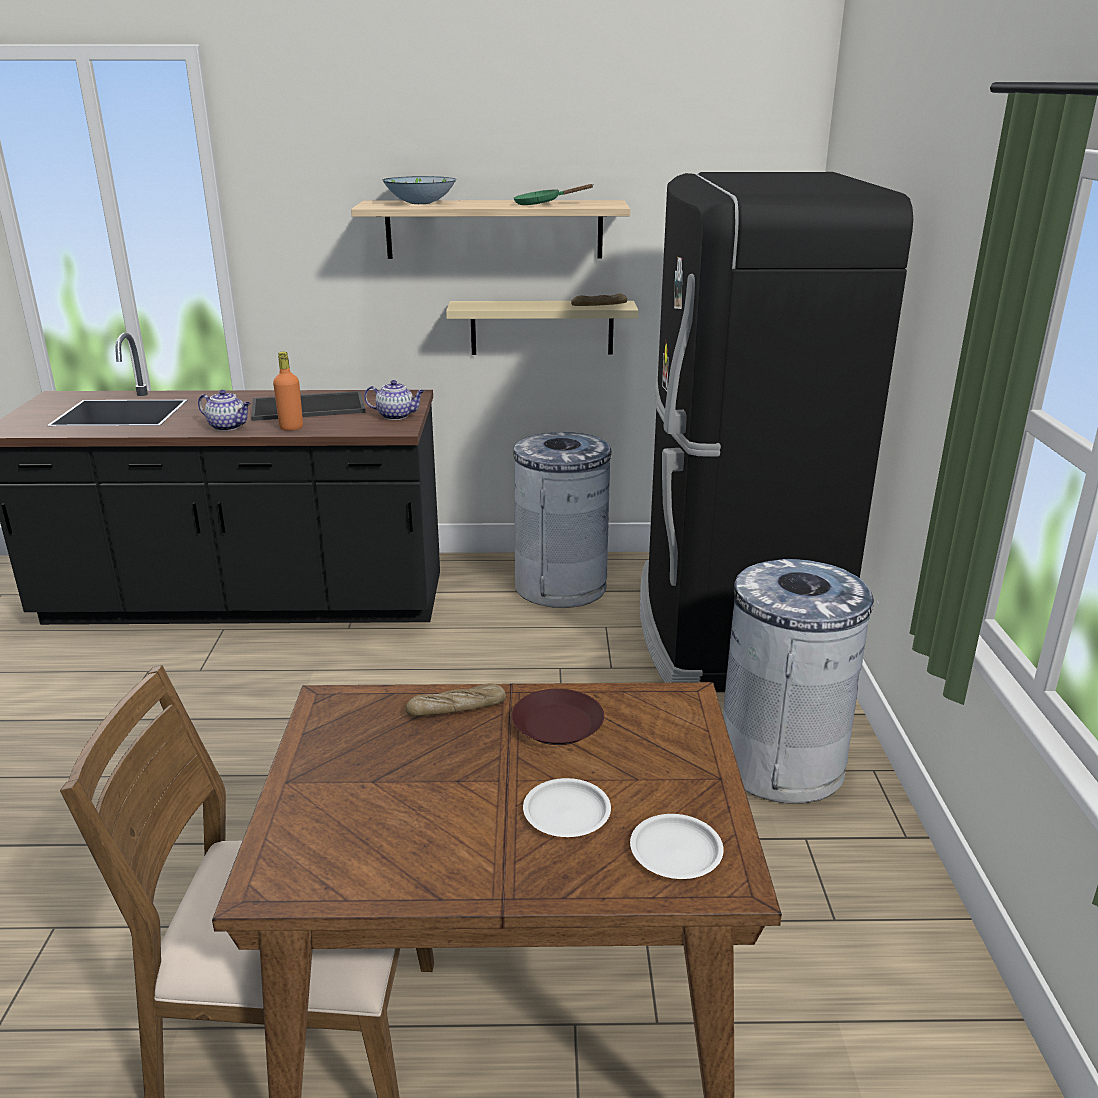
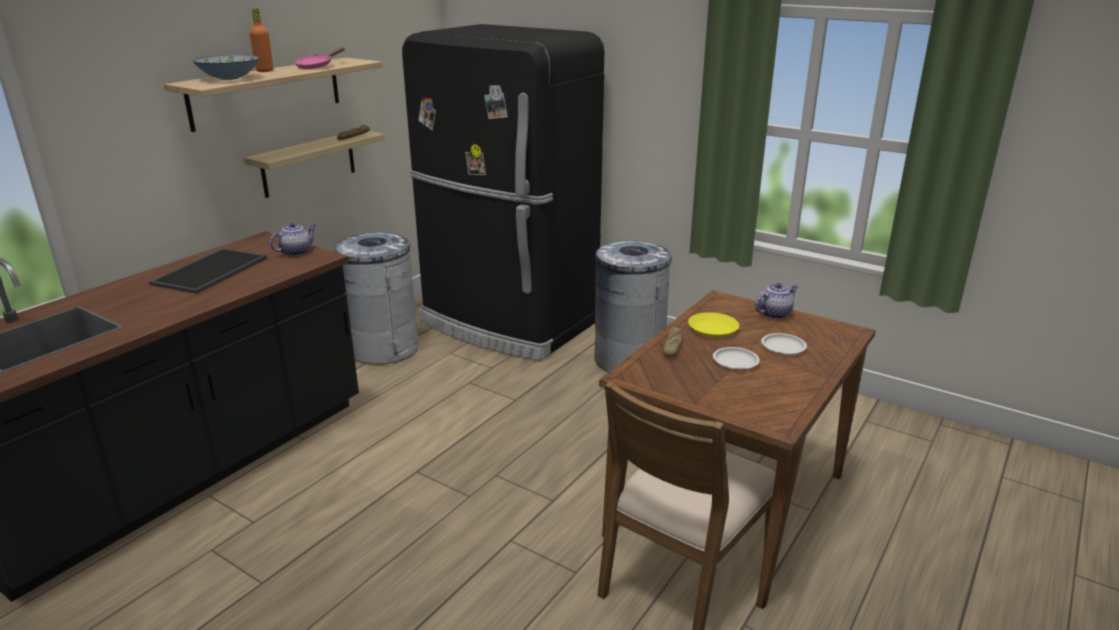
camera: 55 degrees left, 0 degrees up
teapot [198,390,251,431] -> teapot moved to [755,283,798,319]
orange bottle [273,352,303,431] -> orange bottle moved to [250,8,273,72]
brown plate [512,689,604,745] -> yellow plate [688,312,739,338]
green frying pan [514,184,594,205] -> pink frying pan [295,47,345,69]
white plate [630,814,724,879] -> white plate moved to [713,347,760,370]

